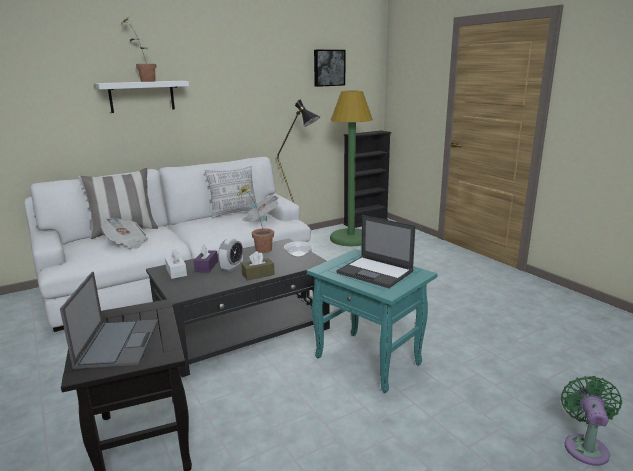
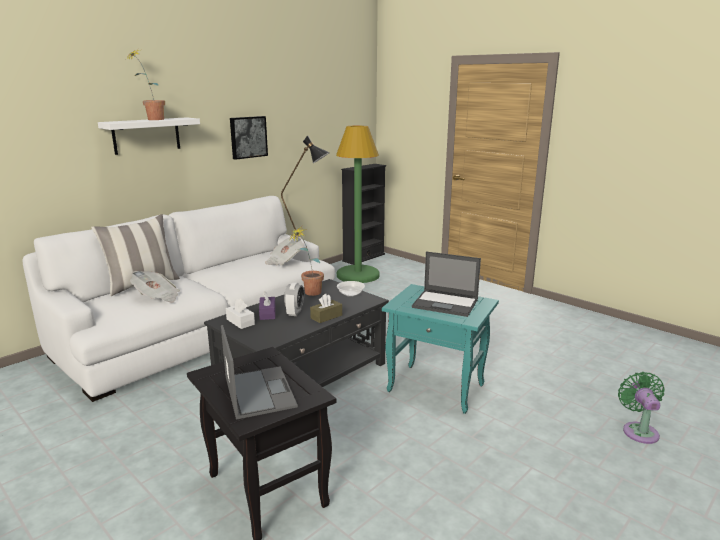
camera: 15 degrees left, 0 degrees up
pillow [204,166,257,218] -> none
picture [314,50,345,87] -> picture moved to [230,116,268,160]

